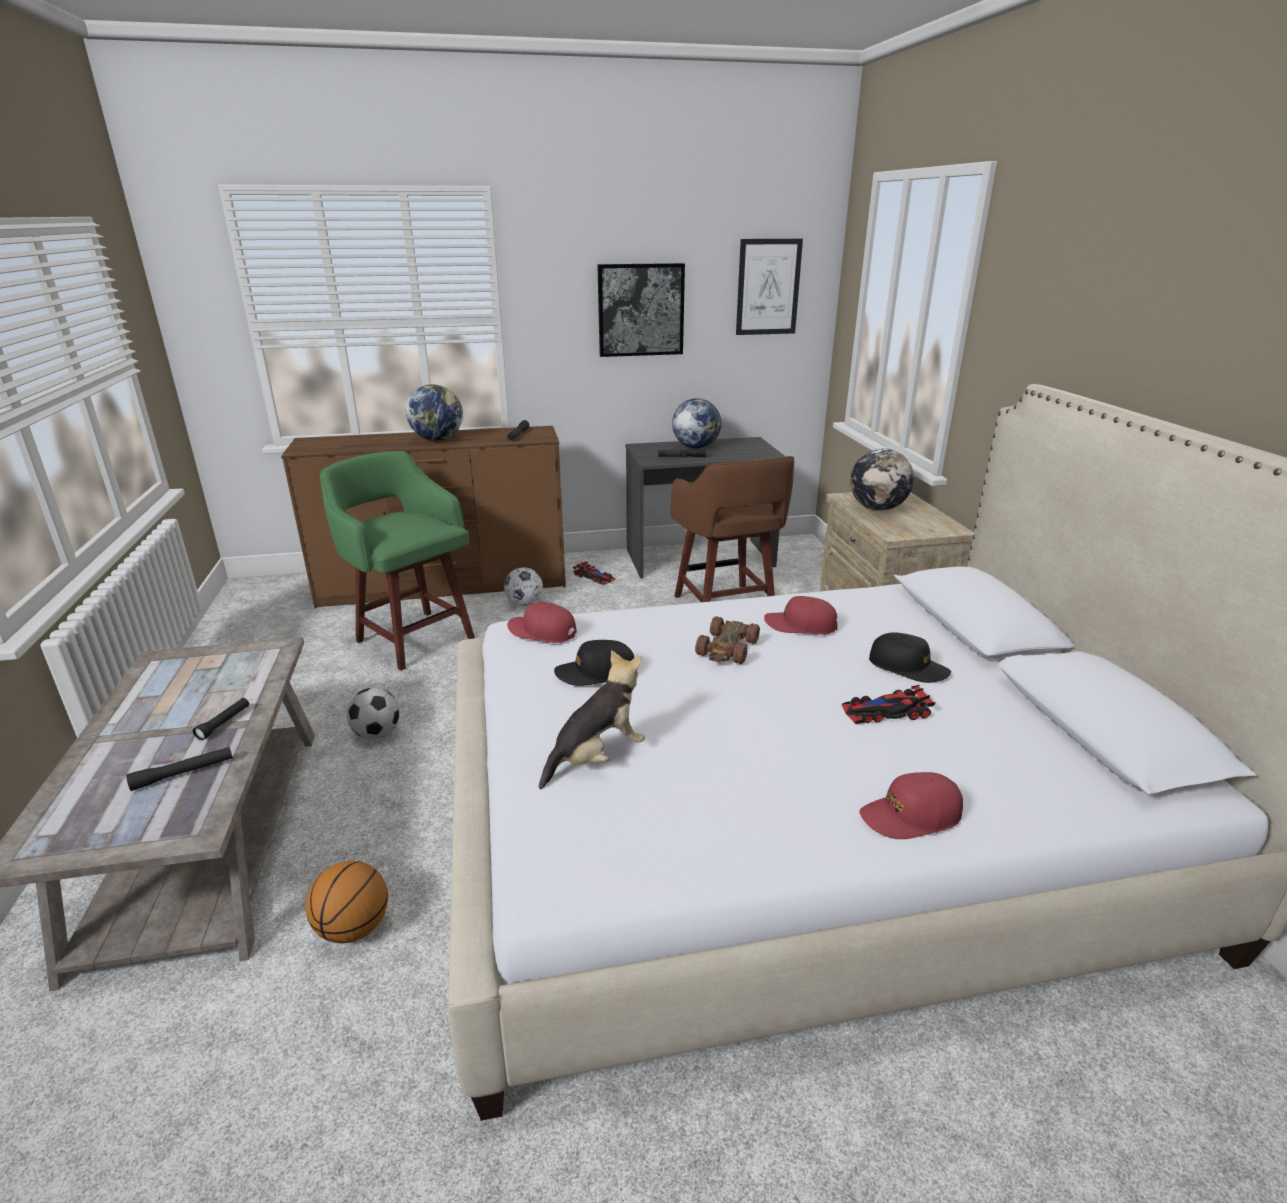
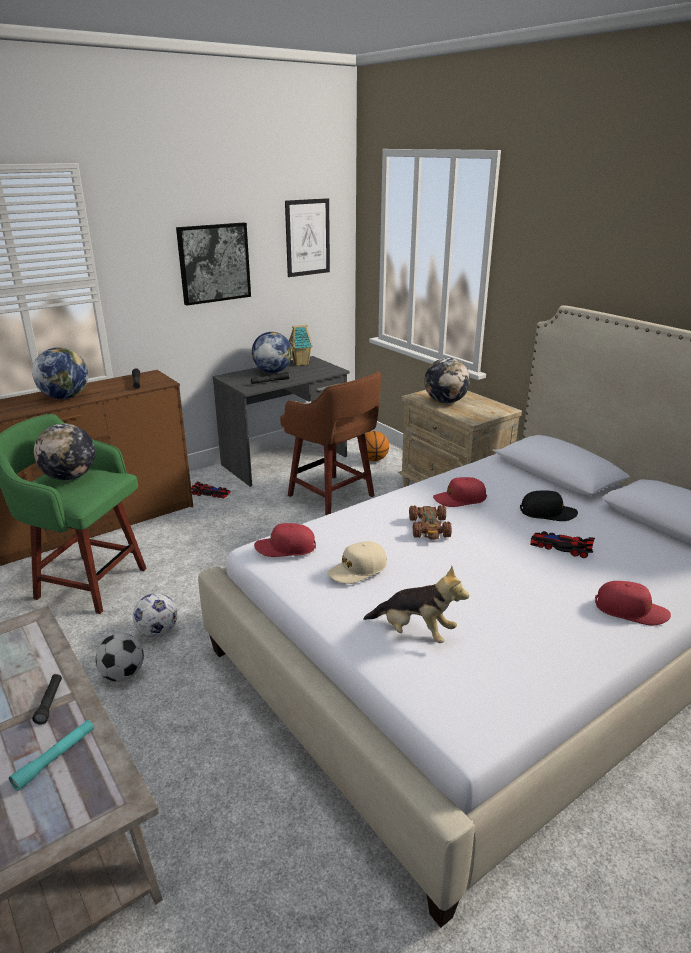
camera: 25 degrees left, 0 degrees up
black flashlight [126,747,233,791] -> turquoise flashlight [9,720,94,791]
basketball [306,861,388,943] -> basketball moved to [359,431,389,461]
football [504,567,543,606] -> football moved to [133,593,177,637]
plush toy [539,650,645,789] -> plush toy turned 90 degrees clockwise [363,566,469,643]
black cap [554,640,634,686] -> beige cap [327,541,387,584]
toy car [842,685,935,724] -> toy car turned 60 degrees clockwise [530,531,595,558]
red cap [860,772,963,839] -> red cap turned 120 degrees counterclockwise [595,581,671,625]
none -> globe [34,424,95,480]
none -> toy house [289,325,313,366]

